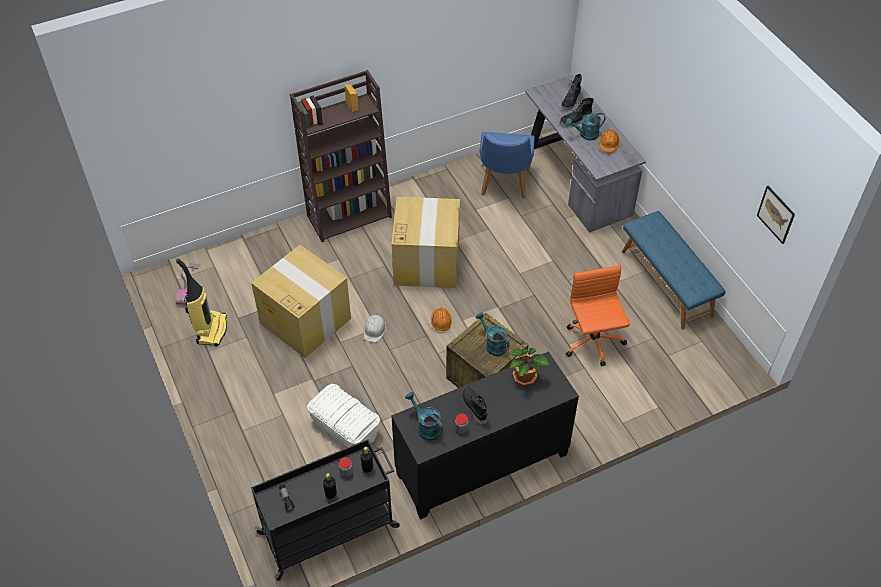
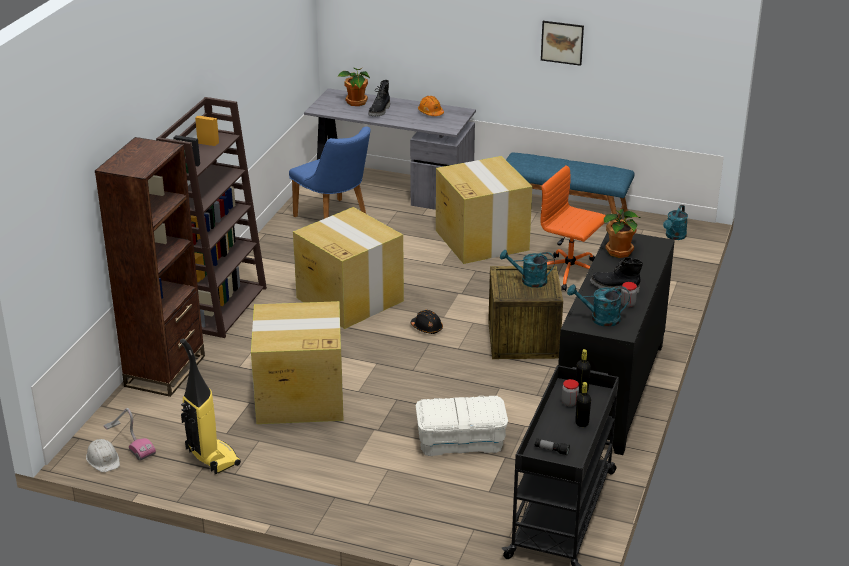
camera: 45 degrees left, 20 degrees down
white hard hat [364,314,386,342] -> white hard hat moved to [86,439,120,472]
orange hard hat [431,308,452,331] -> black hard hat [411,310,443,334]
black boot [561,74,582,110] -> potted plant [337,67,370,106]
turquoise watering can [566,113,605,140] -> turquoise watering can moved to [663,205,688,240]
picture [757,186,795,244] -> picture moved to [541,21,584,66]
none -> brown bookcase [95,137,205,397]
none -> cardboard box [436,156,532,264]

